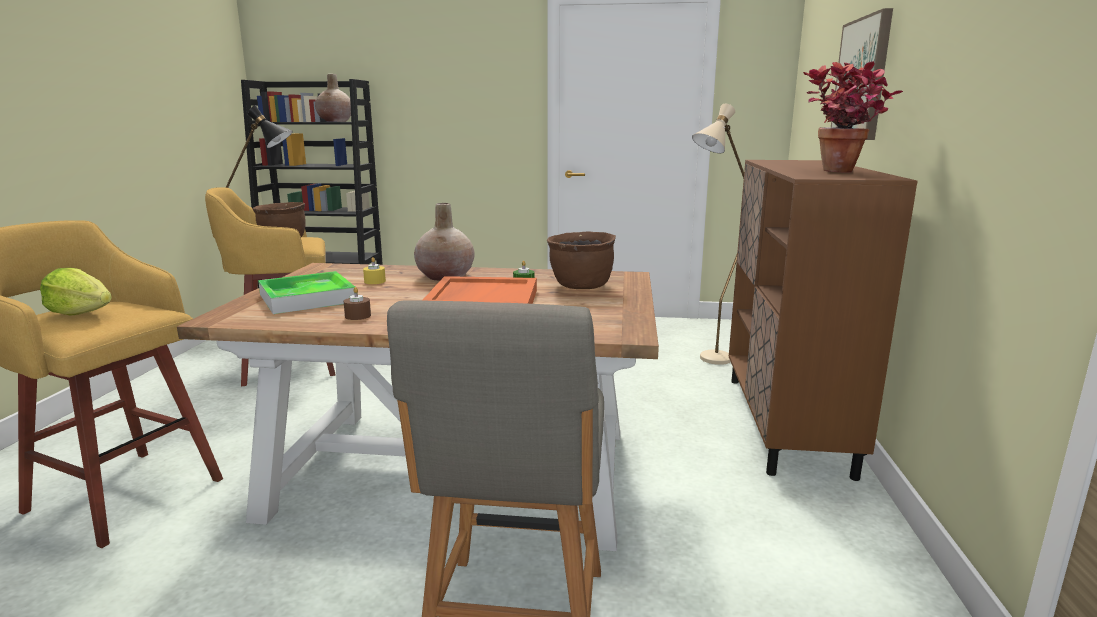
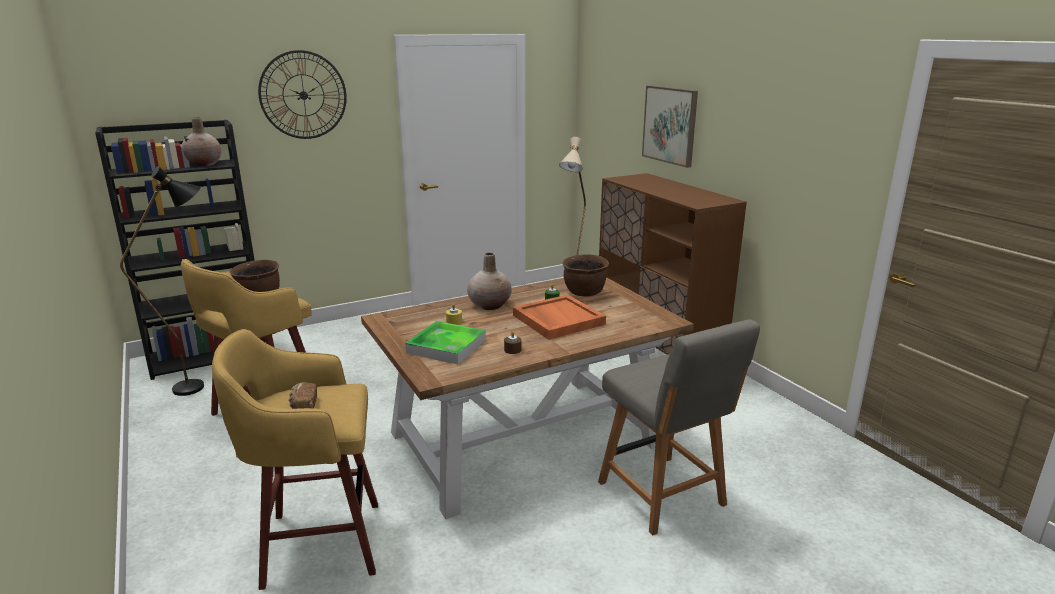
camera: 35 degrees left, 5 degrees up
lettuce [40,268,112,316] -> bread [288,382,317,409]
potted plant [803,61,903,173] -> none
none -> wall clock [258,50,347,139]

